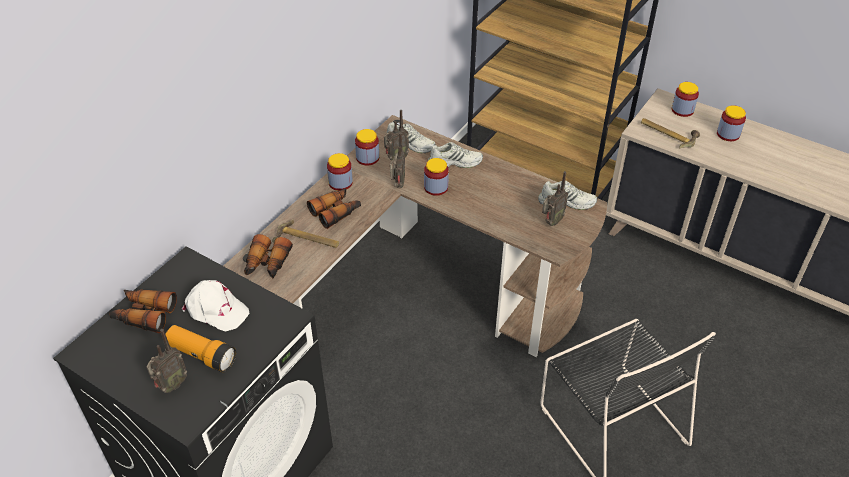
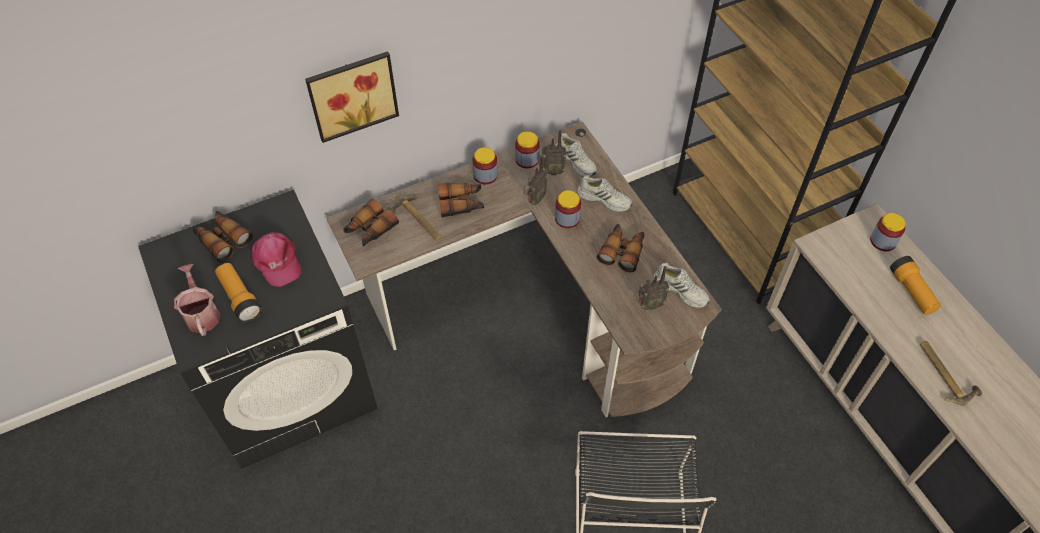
camera: 30 degrees right, 10 degrees up
radio [147,329,187,393] -> watering can [174,264,220,336]
white cap [182,280,249,331] -> pink cap [251,232,302,287]
hammer [641,118,700,149] -> hammer moved to [920,341,982,406]
jar [717,105,746,141] -> flashlight [890,256,941,315]
none -> picture [305,51,399,143]
none -> binoculars [597,224,645,272]

